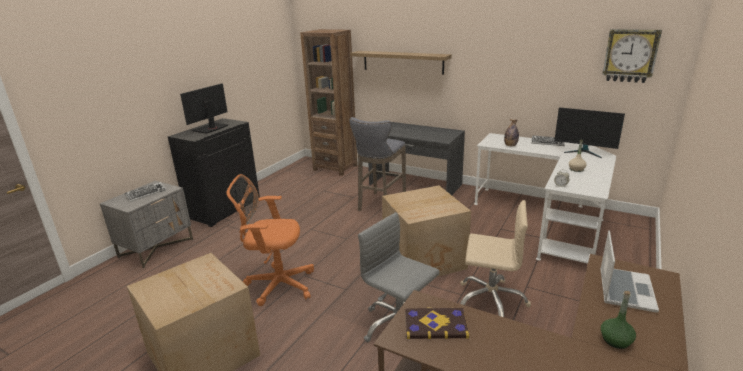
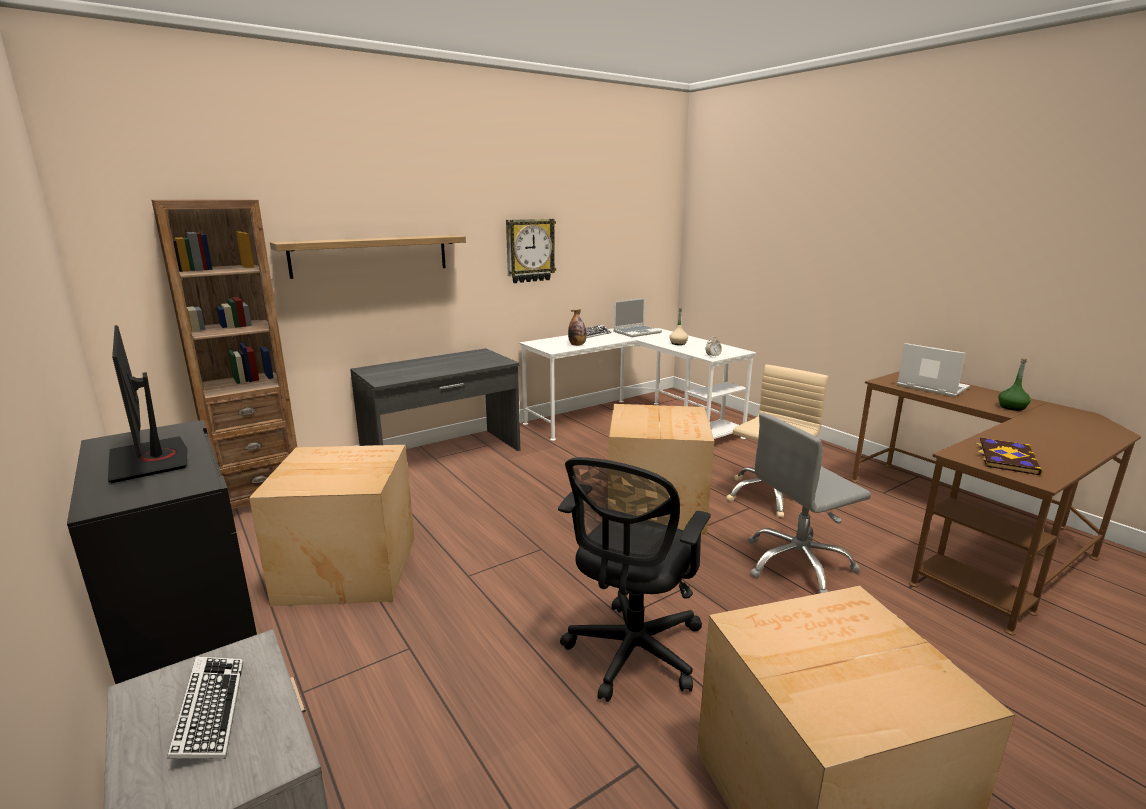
camera: 65 degrees left, 5 degrees down
orange office chair [226,174,314,306] -> black office chair [558,457,711,702]
grey stool [350,117,406,211] -> none
monitor [554,107,625,158] -> laptop [614,298,662,337]
wall clock [602,29,662,83] -> wall clock moved to [506,219,556,283]
none -> cardboard box [249,445,414,606]

